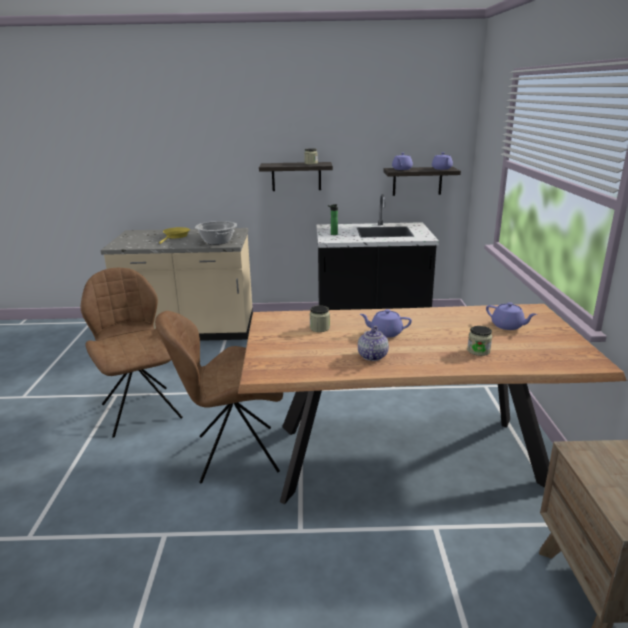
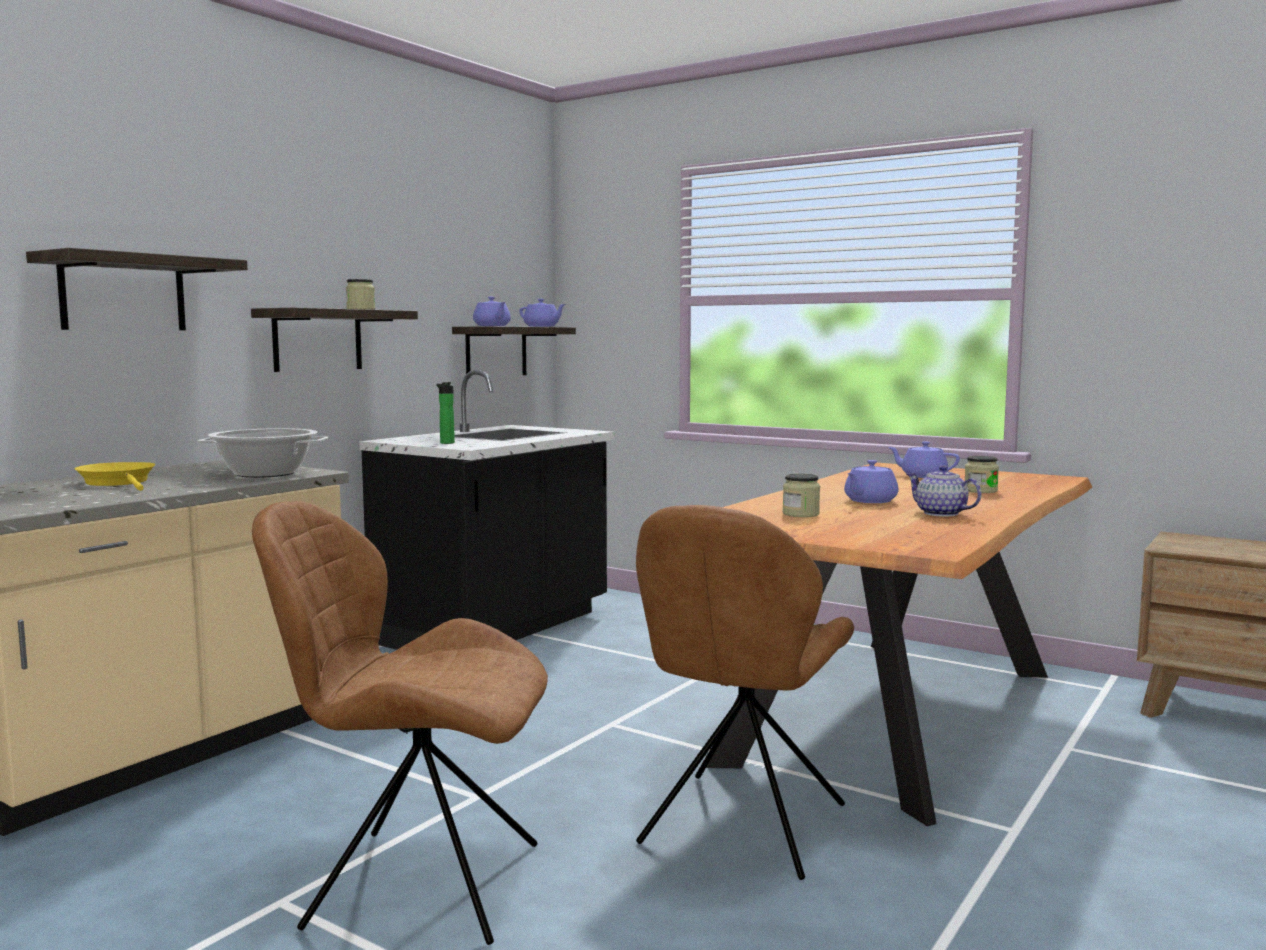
camera: 55 degrees left, 15 degrees down
purple teapot [486,302,537,330] -> purple teapot turned 135 degrees counterclockwise [888,441,960,478]
none -> shelf [26,248,248,330]

